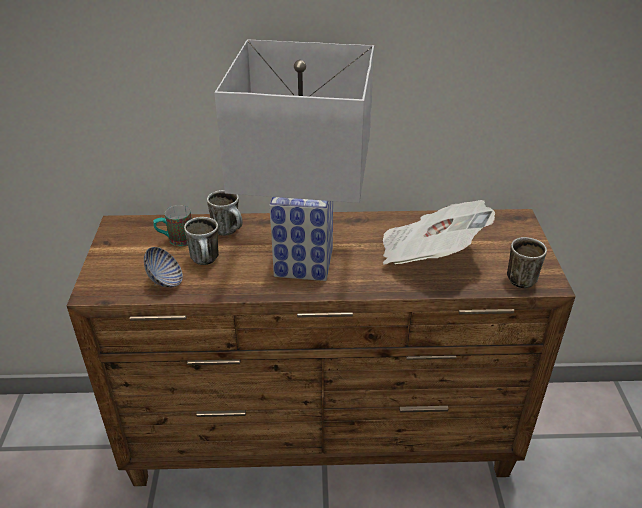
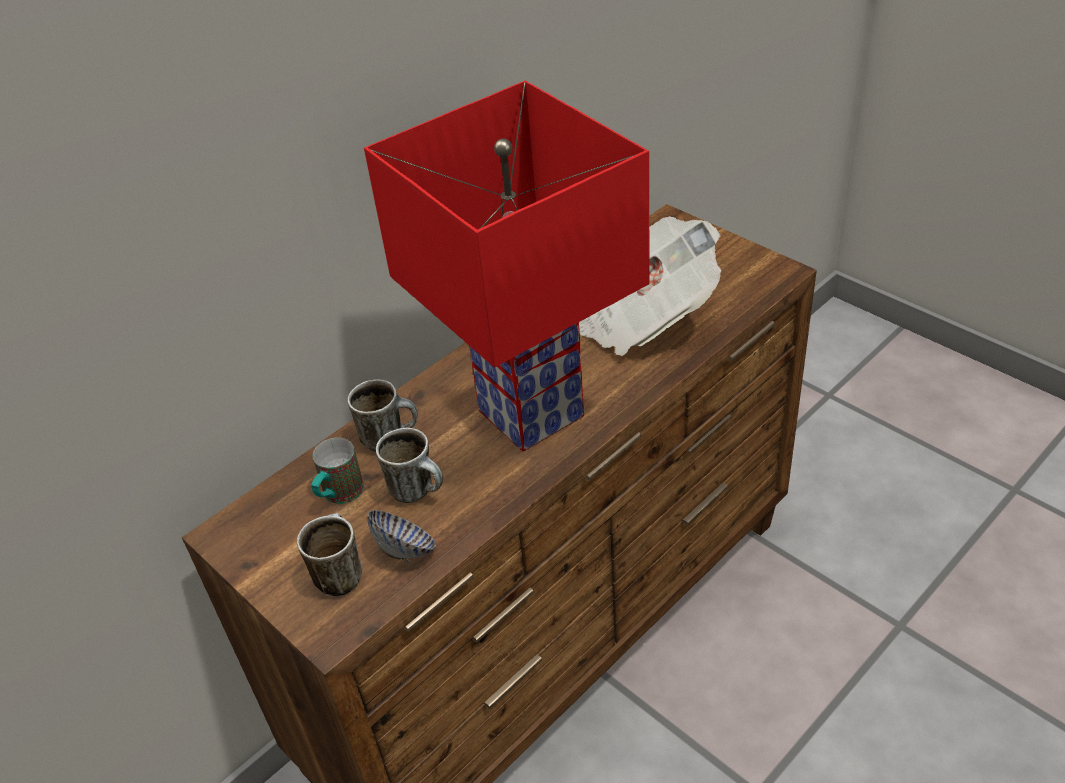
camera: 40 degrees left, 5 degrees up
white table lamp [214,39,374,281] -> red table lamp [364,81,649,451]
mug [507,237,547,288] -> mug moved to [297,513,362,597]

